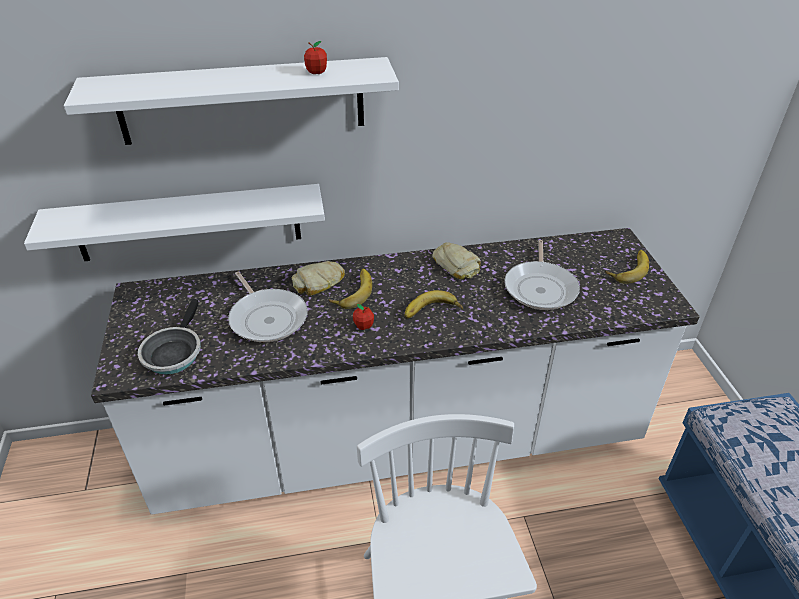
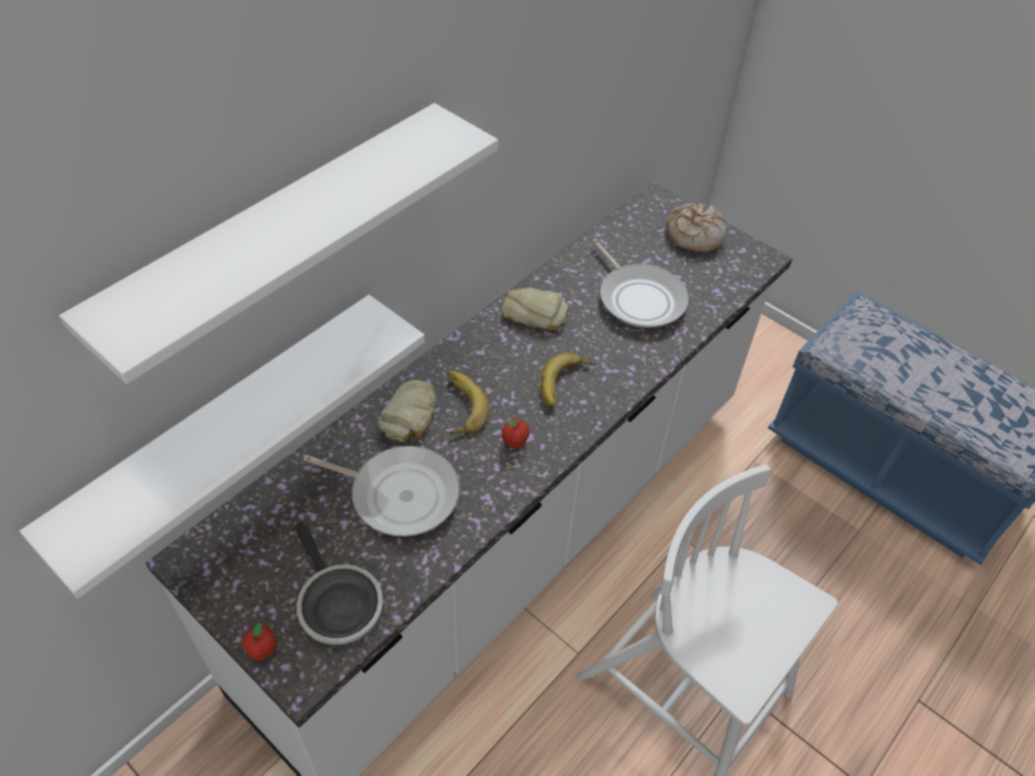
camera: 40 degrees left, 10 degrees up
apple [304,41,327,74] -> apple moved to [242,623,277,661]
banana [605,250,649,284] -> bread [666,203,728,252]

